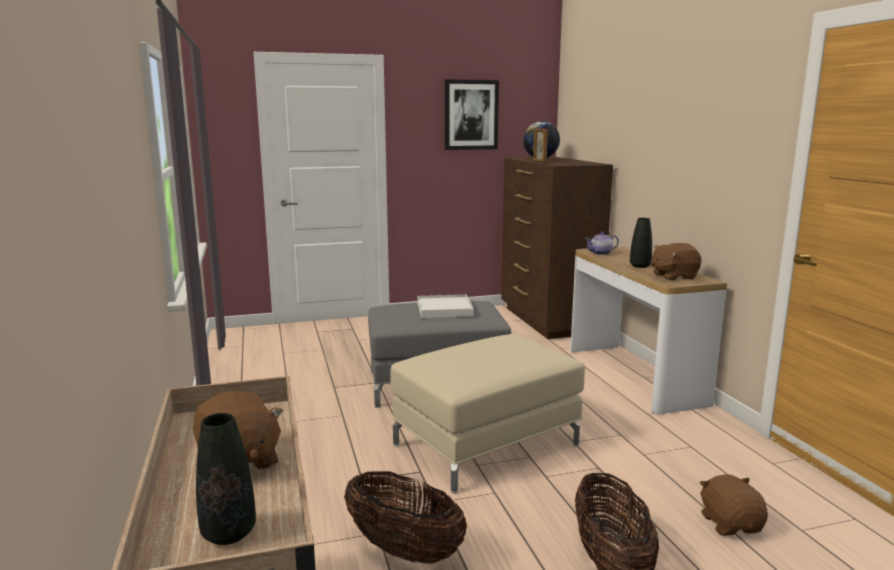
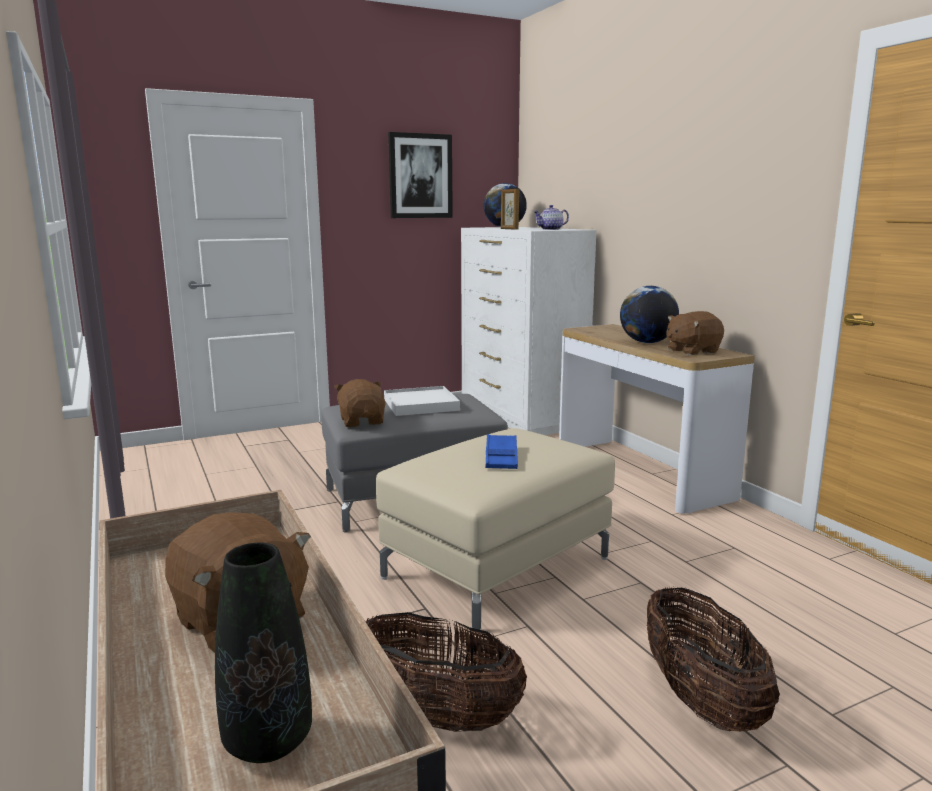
camera: 10 degrees left, 0 degrees up
brown dresser [501,157,613,339] -> white dresser [461,227,596,435]
teapot [584,232,619,255] -> teapot moved to [534,205,569,230]
black vase [630,218,652,268] -> globe [620,286,679,343]
brown plush toy [700,474,768,536] -> brown plush toy moved to [334,379,385,427]
none -> blue tray [485,434,518,469]

